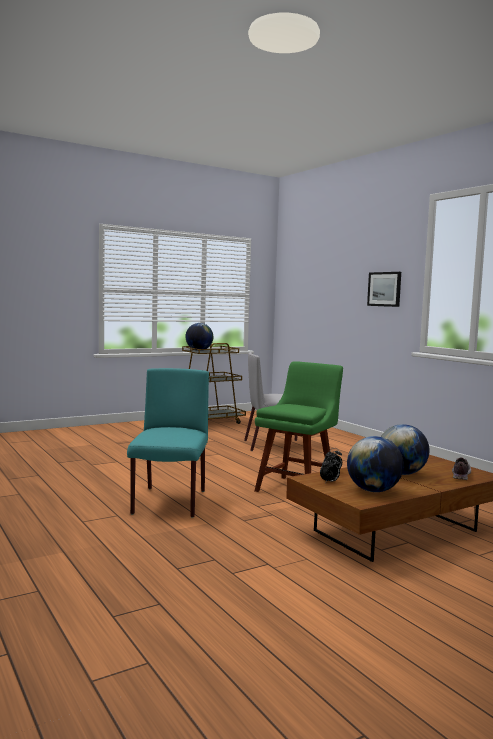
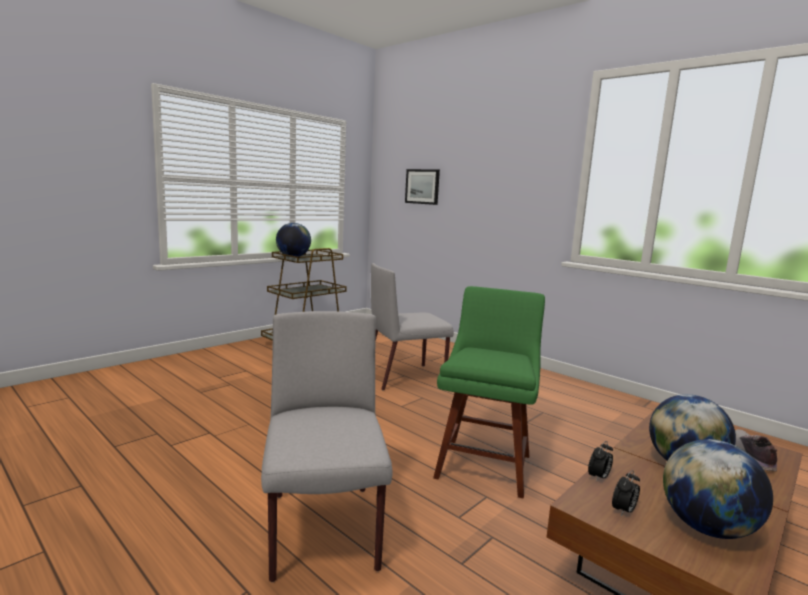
camera: 15 degrees left, 5 degrees up
turquoise chair [127,368,209,518] -> grey chair [261,311,393,582]
picture [367,272,401,307] -> picture moved to [405,169,440,205]

